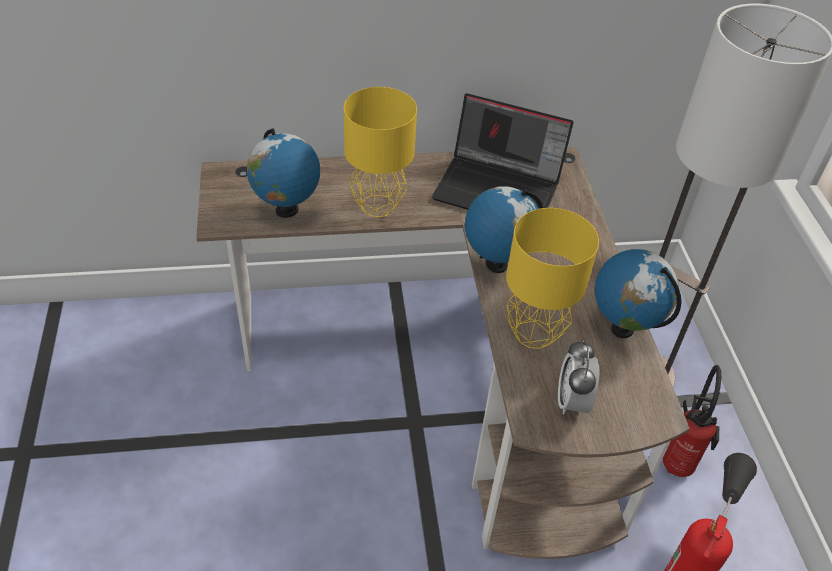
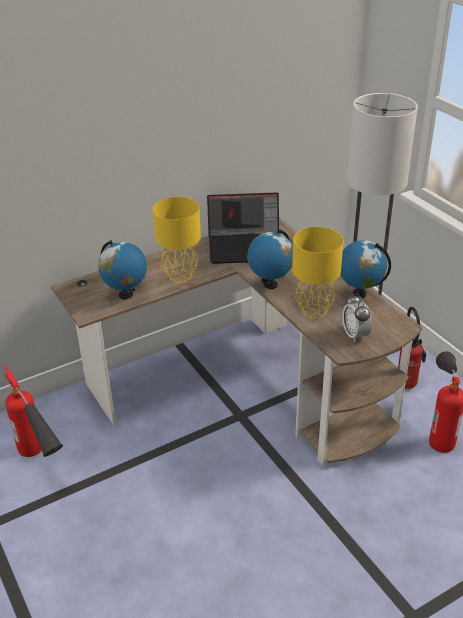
camera: 20 degrees left, 10 degrees down
none -> fire extinguisher [3,365,63,457]

